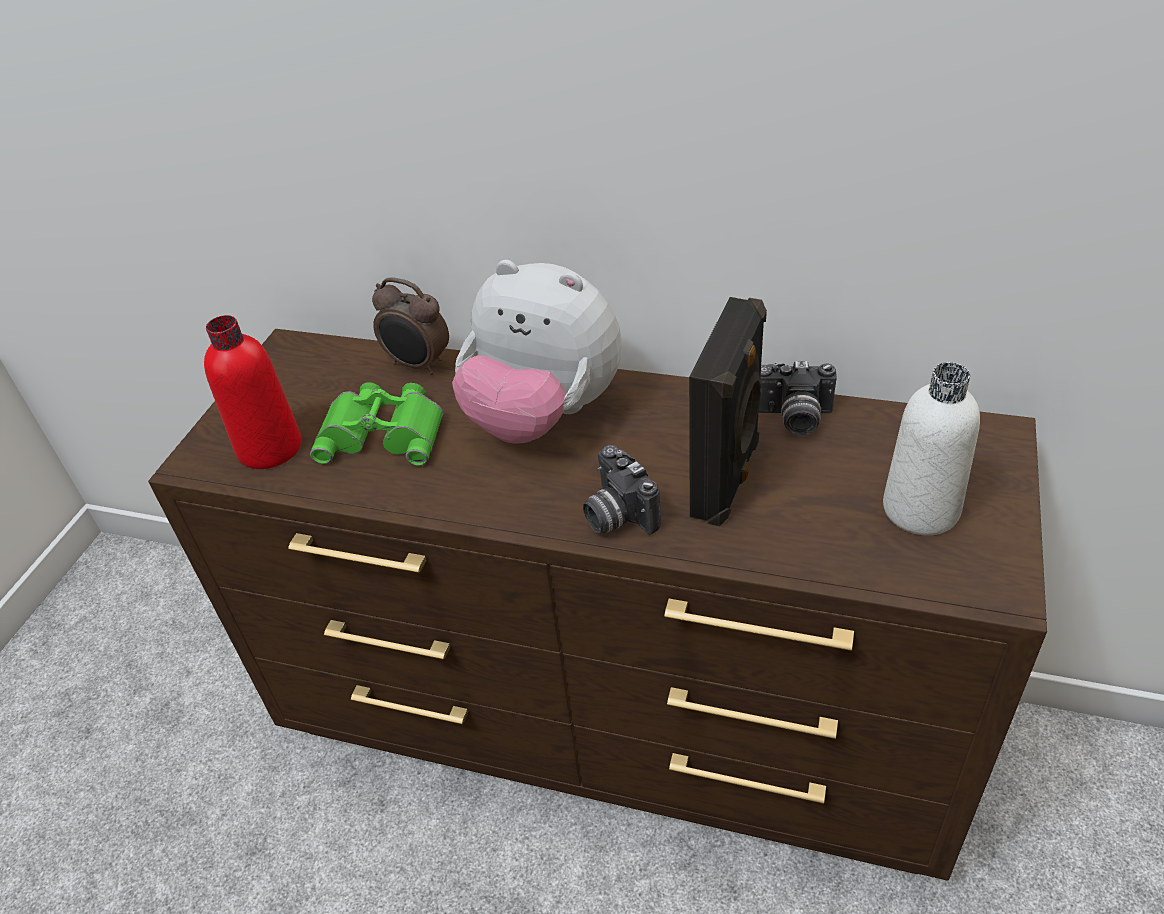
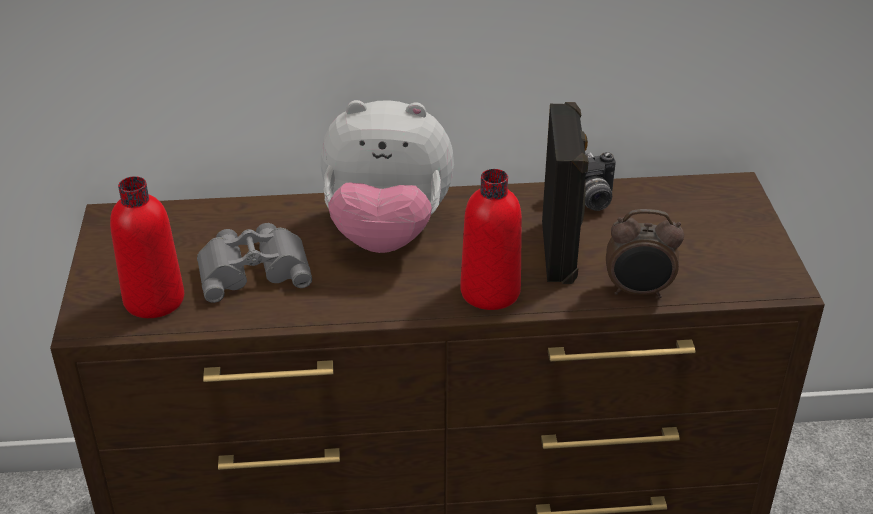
camera: 25 degrees left, 5 degrees down
green binoculars [310,382,443,466] -> grey binoculars [197,223,312,303]
alarm clock [372,277,449,375] -> alarm clock moved to [606,209,684,298]
camera [583,445,661,534] -> red bottle [460,169,522,310]
white bottle [883,362,980,535] -> none

